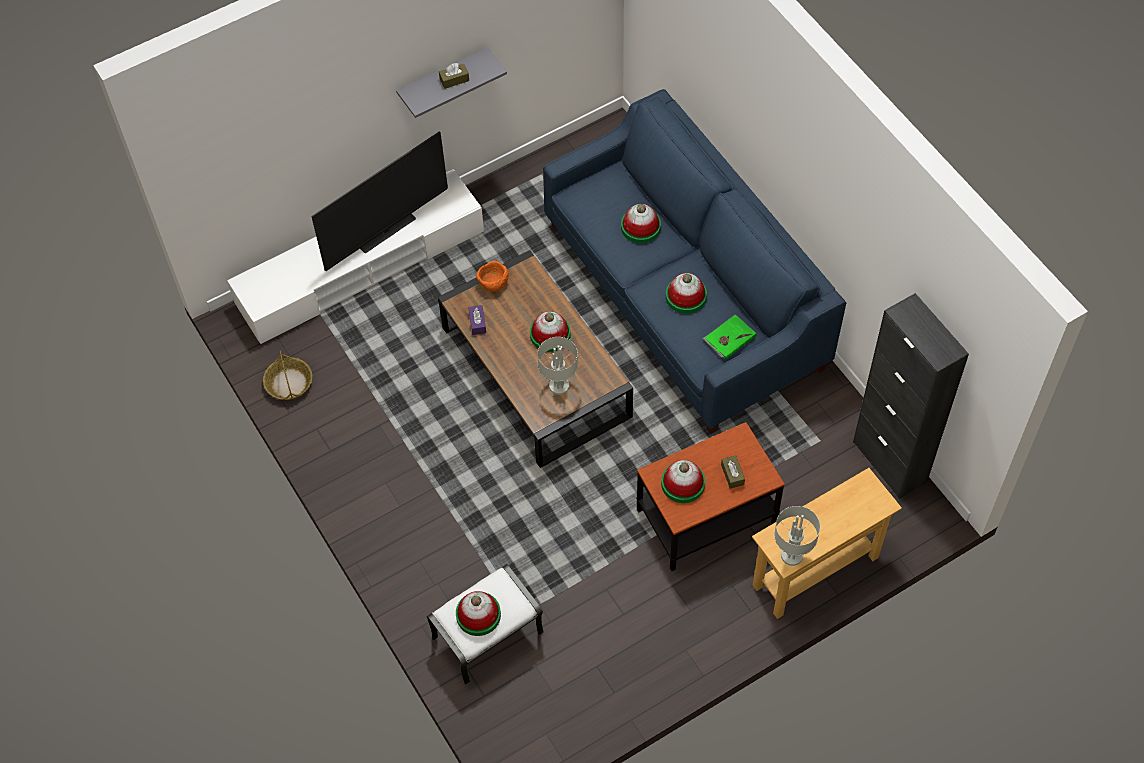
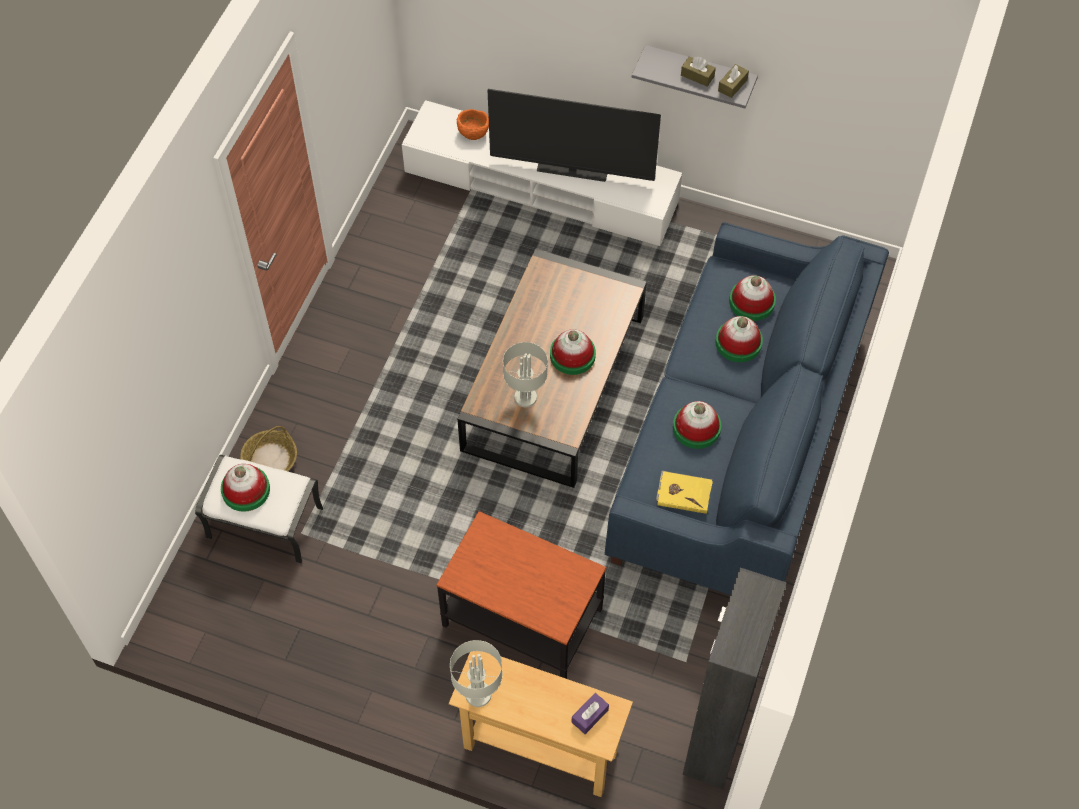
camera: 50 degrees right, 0 degrees up
basket [263,351,312,400] -> basket moved to [240,426,297,471]
purple tissue box [468,305,486,335] -> purple tissue box moved to [572,693,609,734]
orange bowl [476,261,509,292] -> orange bowl moved to [457,109,489,140]
hat [661,460,705,503] -> hat moved to [729,275,776,321]
green book [702,314,757,360] -> yellow book [656,471,713,514]
brown tissue box [721,455,745,489] -> brown tissue box moved to [718,64,749,98]

